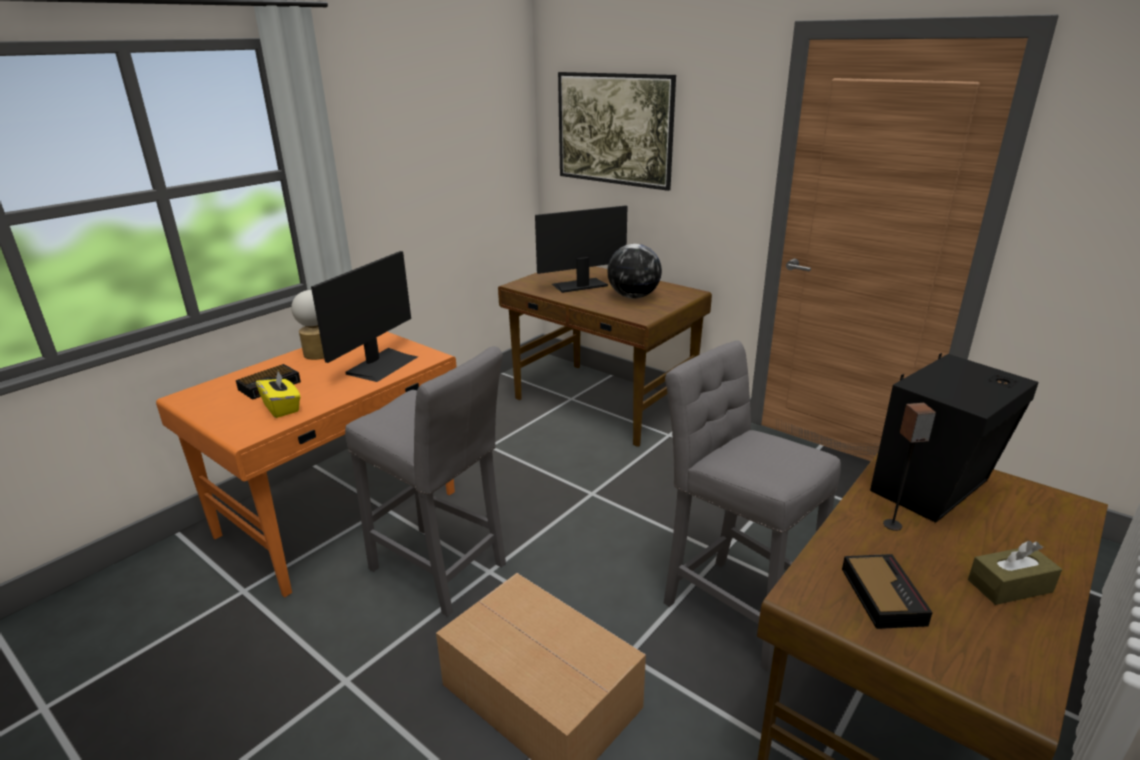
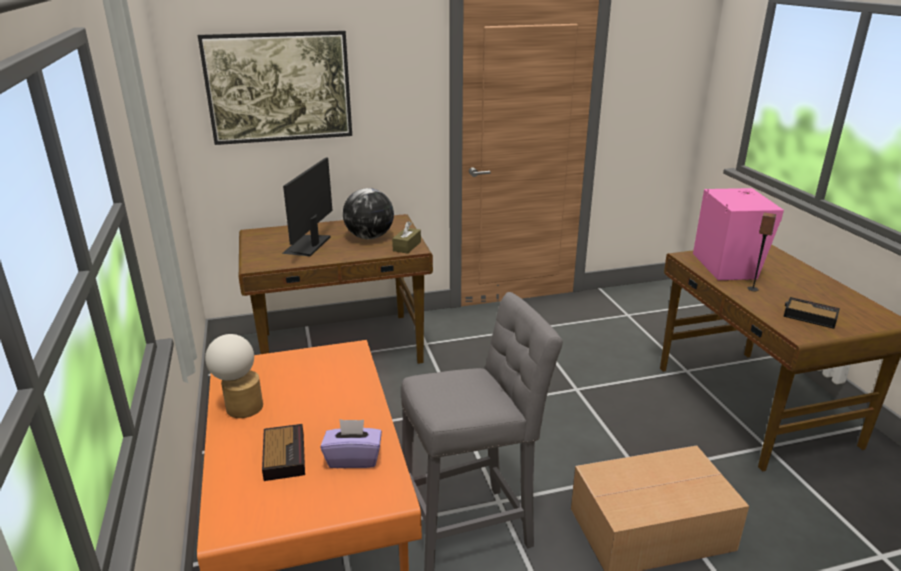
camera: 55 degrees left, 0 degrees up
yellow tissue box [256,372,301,418] -> purple tissue box [321,419,382,468]
monitor [311,251,418,382] -> none
grey stool [664,340,841,672] -> none
black speaker [870,353,1038,523] -> pink speaker [693,188,784,280]
brown tissue box [968,541,1062,605] -> brown tissue box moved to [392,221,421,254]

